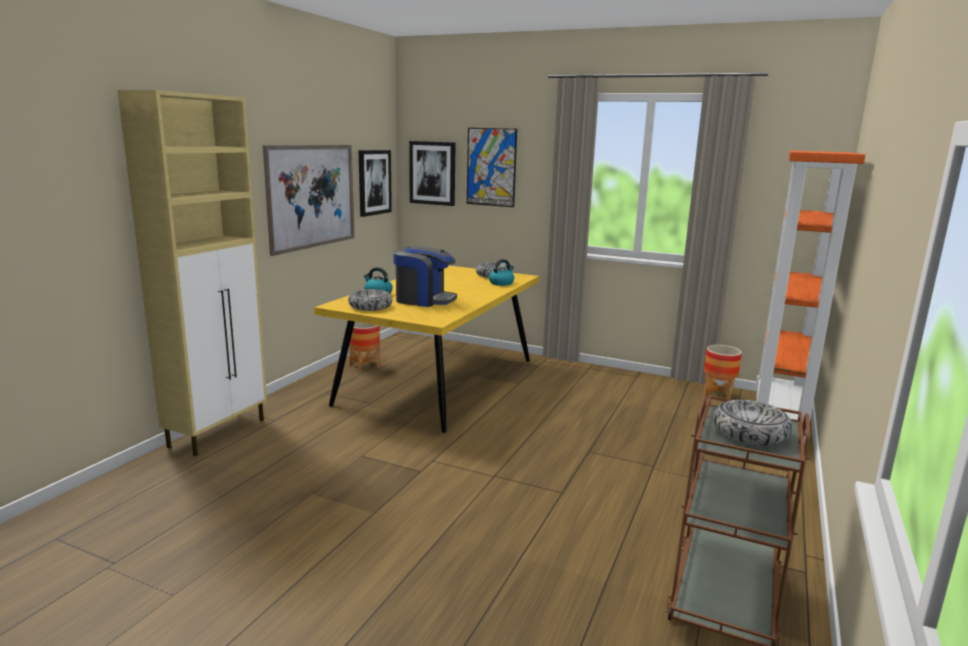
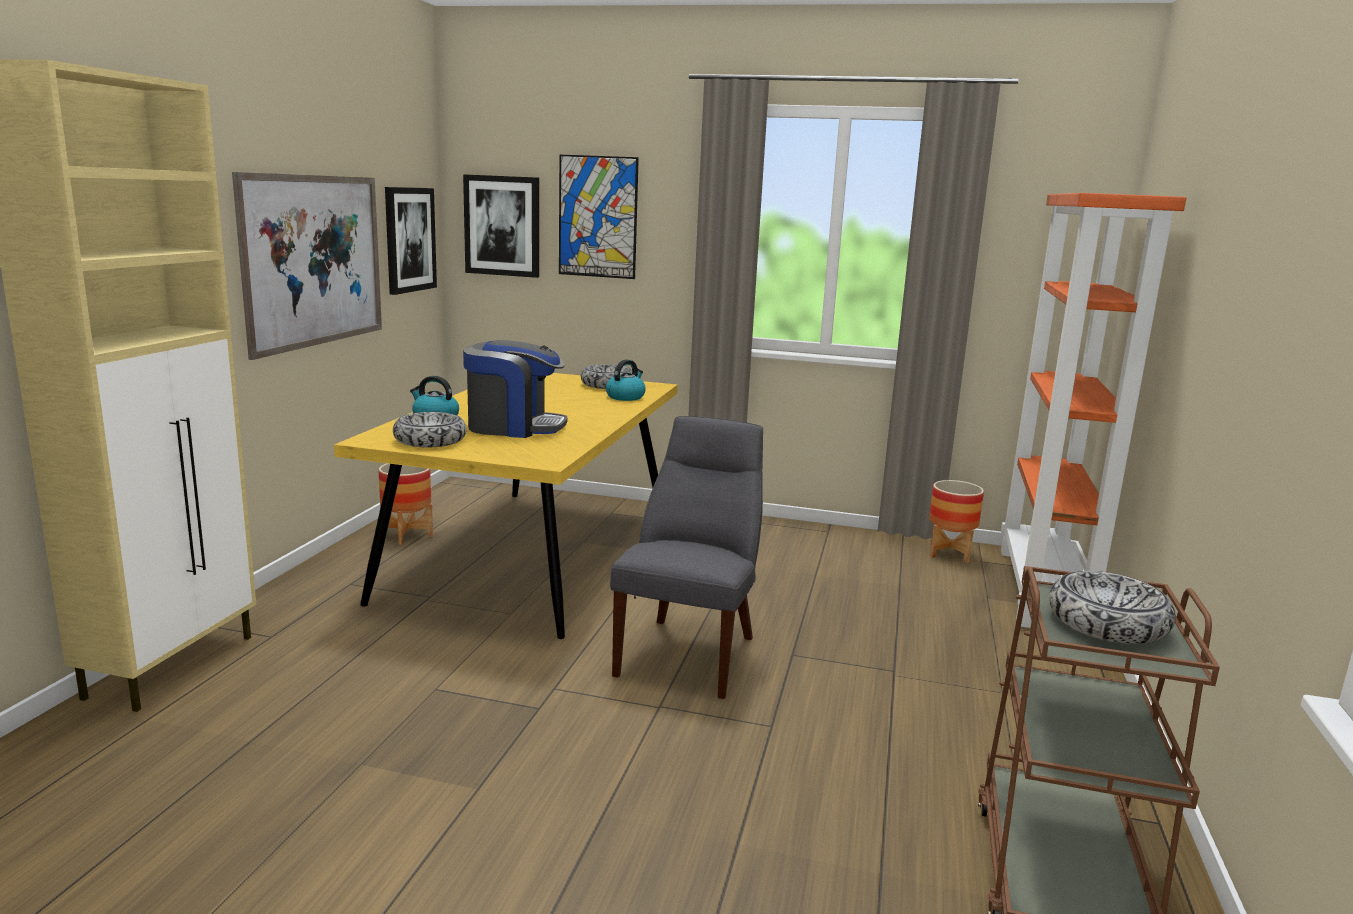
camera: 10 degrees left, 0 degrees up
none -> grey chair [610,416,763,699]

